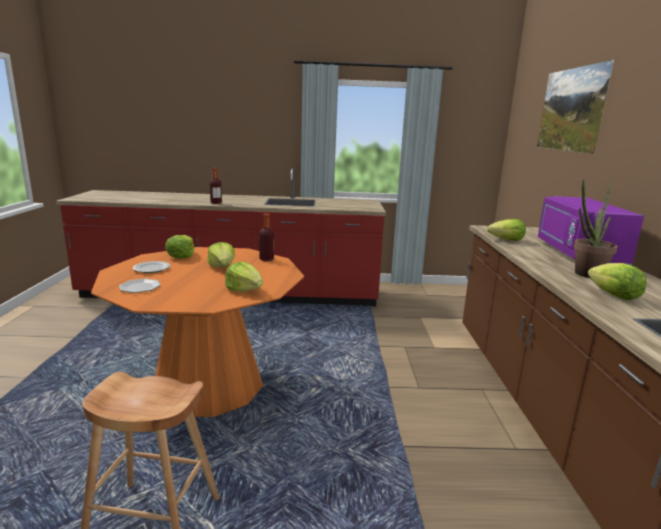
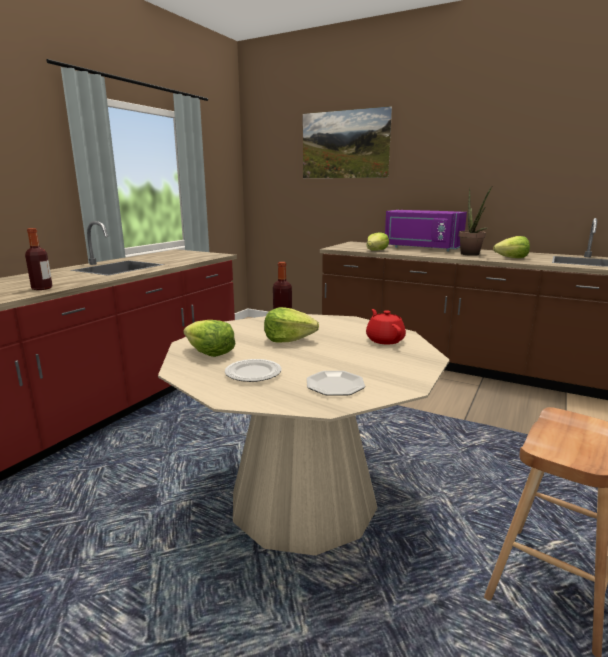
camera: 60 degrees left, 0 degrees up
orange dining table [91,247,304,417] -> beige dining table [158,314,450,555]
lettuce [225,262,263,292] -> red teapot [366,309,406,345]

